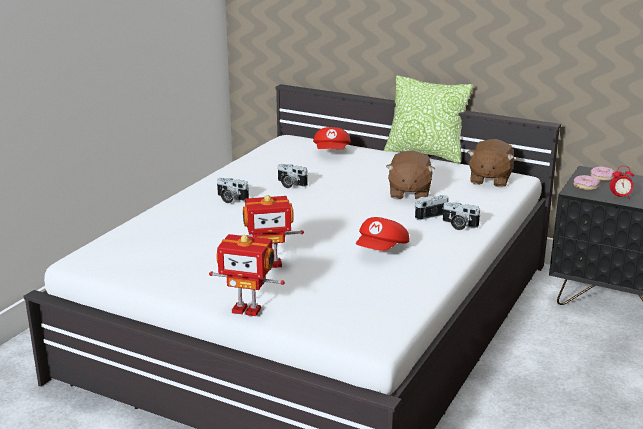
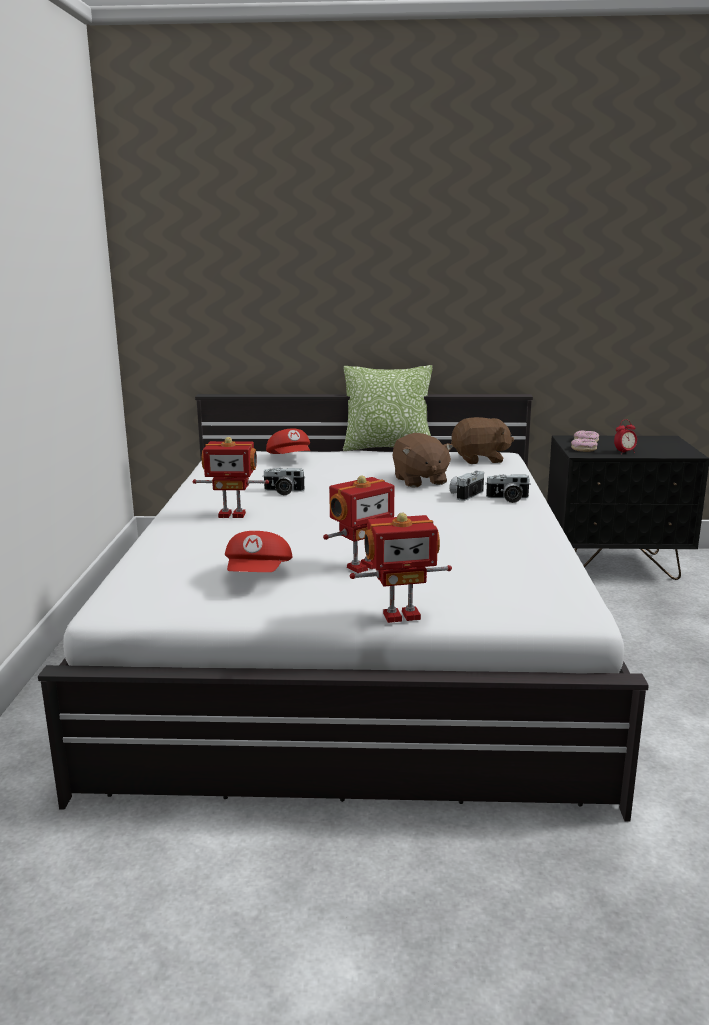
camera: 25 degrees left, 5 degrees down
camera [217,178,249,203] -> toy robot [193,437,269,518]
red cap [356,217,409,251] -> red cap moved to [225,531,292,572]
brown plush toy [467,139,514,187] -> brown plush toy turned 90 degrees counterclockwise [451,417,514,464]

